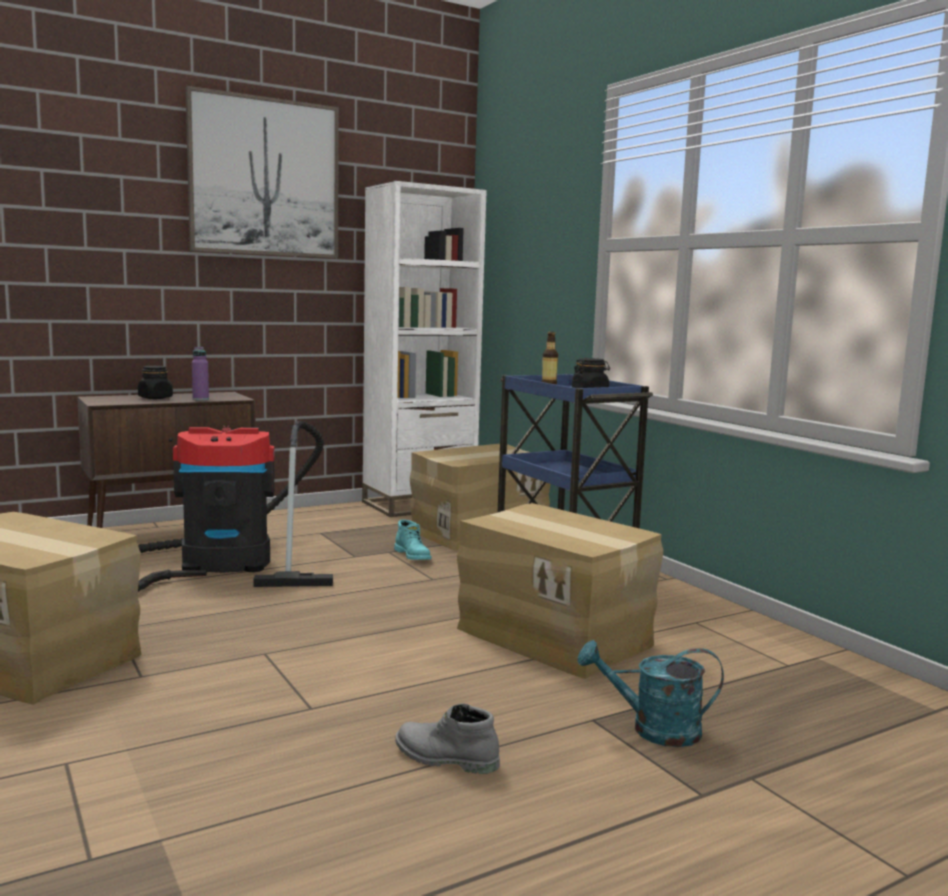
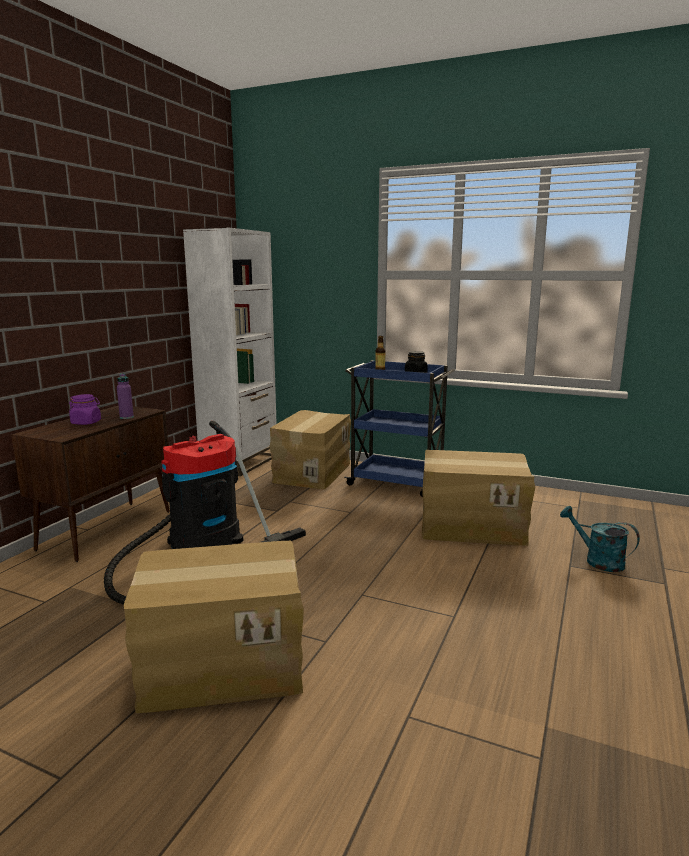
camera: 35 degrees left, 5 degrees up
black jar [138,366,173,399] -> purple jar [69,394,101,425]
picture [186,86,339,258] -> none
turquoise boot [394,519,432,560] -> none
grey boot [395,703,500,774] -> none
turquoise watering can [578,640,724,747] -> turquoise watering can turned 75 degrees clockwise [560,506,640,572]

